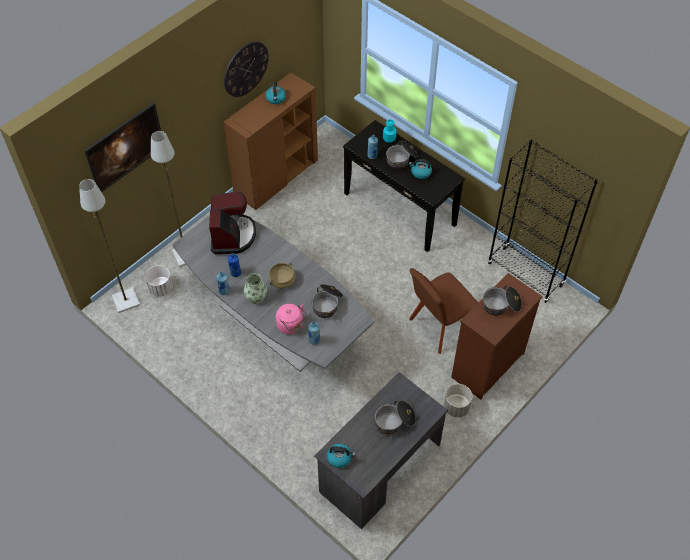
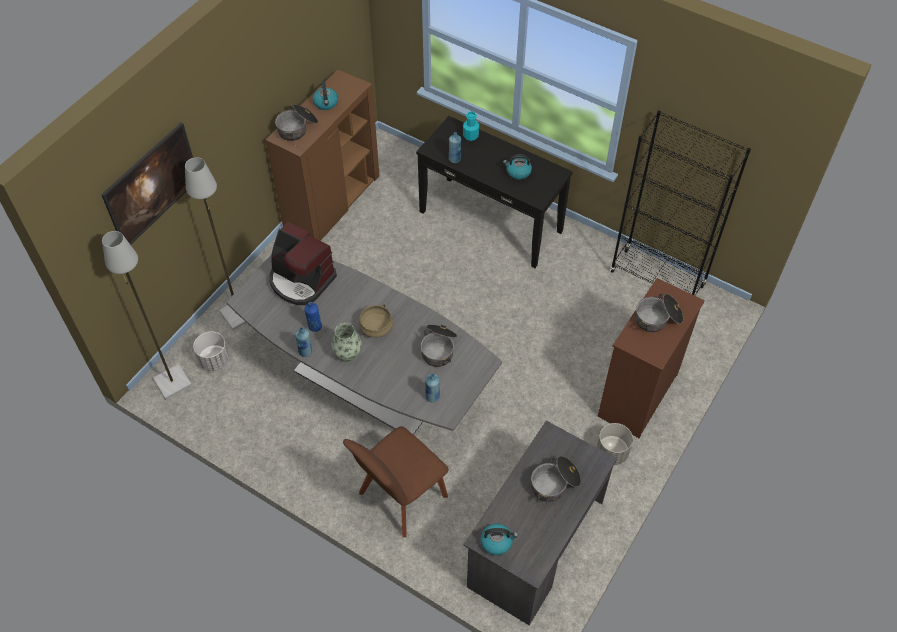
camera: 10 degrees left, 0 degrees up
coffee machine [209,192,256,254] -> coffee machine turned 135 degrees clockwise [269,222,337,305]
wall clock [224,42,269,97] -> none
pink kettle [276,304,308,334] -> none
cooking pot [386,141,418,169] -> cooking pot moved to [275,105,318,141]
brown chair [409,268,478,354] -> brown chair moved to [343,426,449,537]

